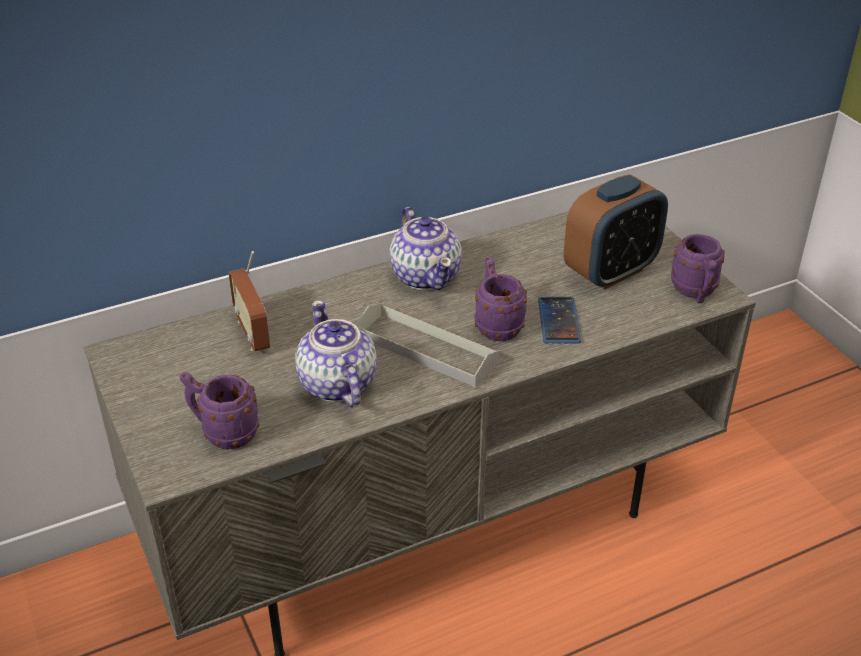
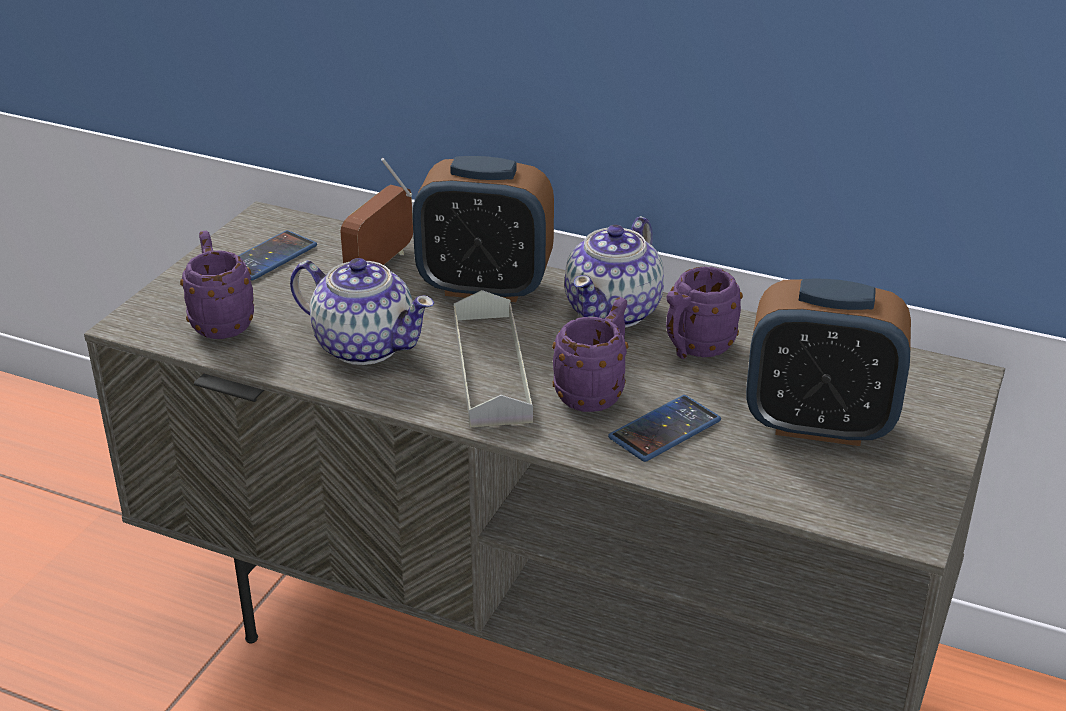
camera: 50 degrees right, 5 degrees down
teapot [295,300,377,408] -> teapot turned 90 degrees clockwise [290,258,434,365]
purple mug [671,234,725,303] -> purple mug moved to [666,267,743,359]
none -> phone [238,230,317,280]
none -> alarm clock [412,156,554,302]

